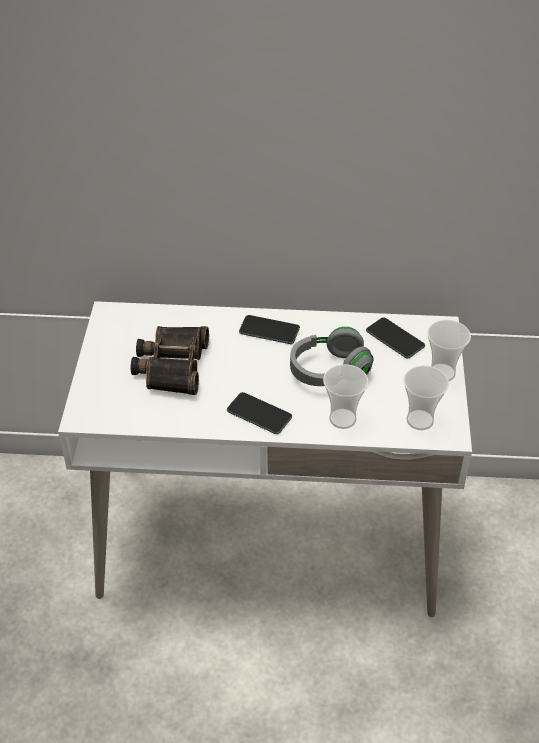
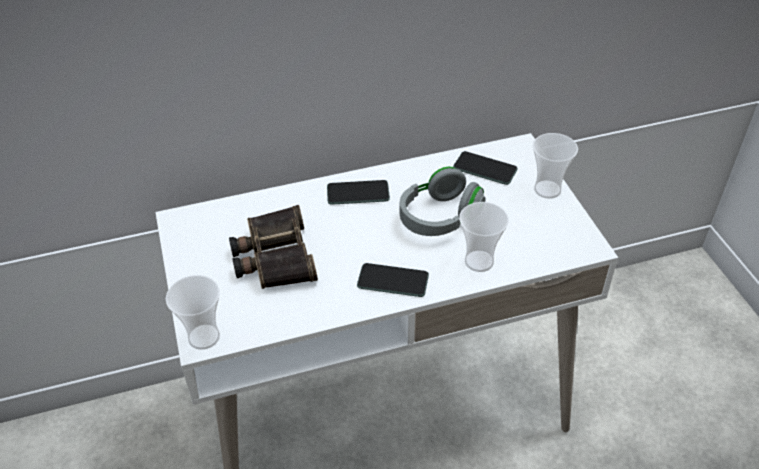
camera: 20 degrees left, 0 degrees up
cup [404,365,449,430] -> cup moved to [166,275,220,350]

